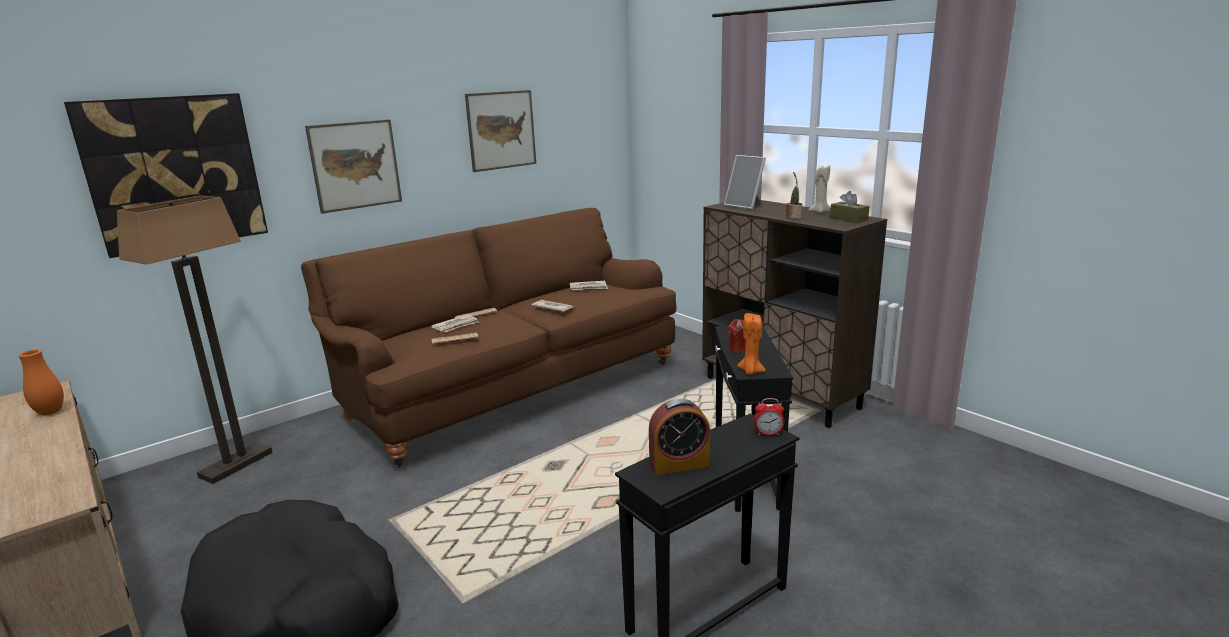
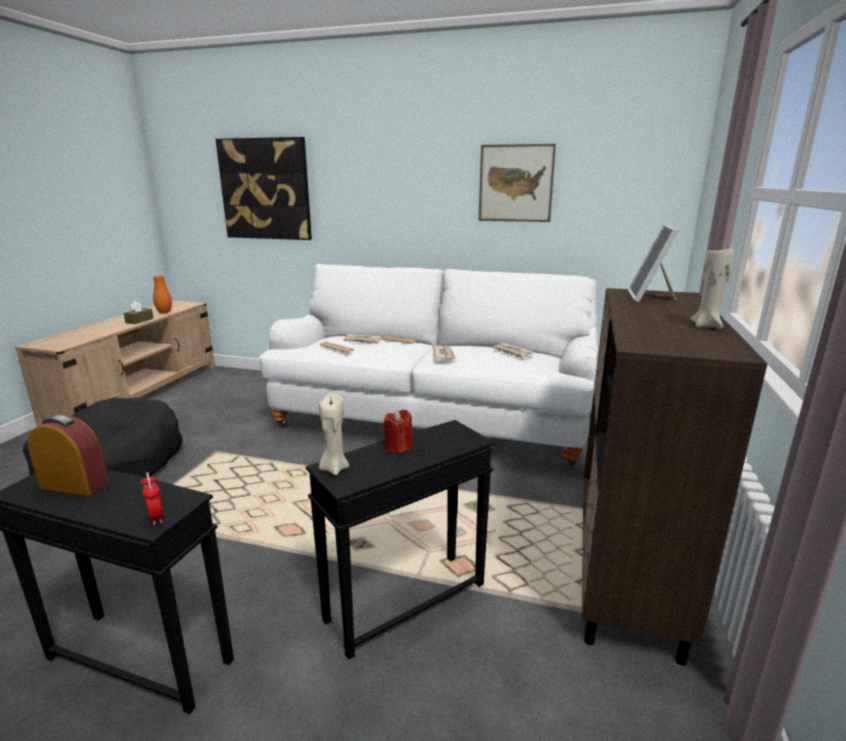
camera: 55 degrees right, 0 degrees up
floor lamp [117,196,273,484] -> none
brown sofa [301,208,677,467] -> white sofa [259,264,598,468]
picture [305,119,402,214] -> none
alarm clock [649,399,710,475] -> alarm clock turned 150 degrees clockwise [28,415,109,496]
orange candle [737,313,766,375] -> beige candle [319,393,349,475]
potted plant [786,172,802,219] -> none
brown tissue box [830,191,869,223] -> brown tissue box moved to [124,301,154,324]

